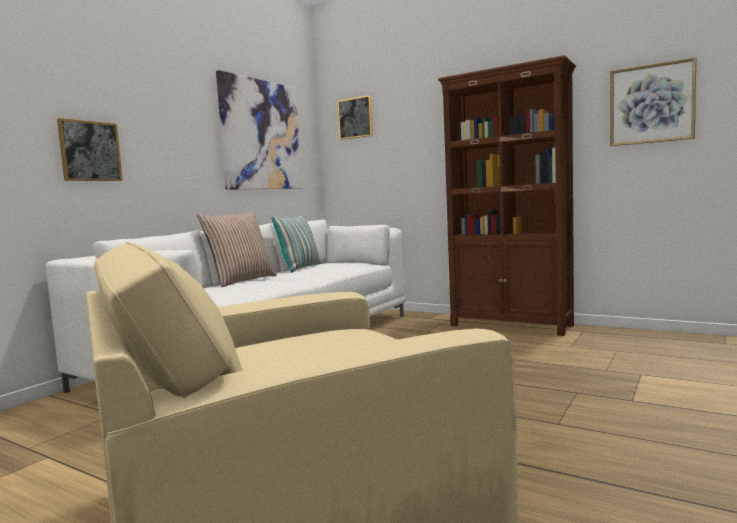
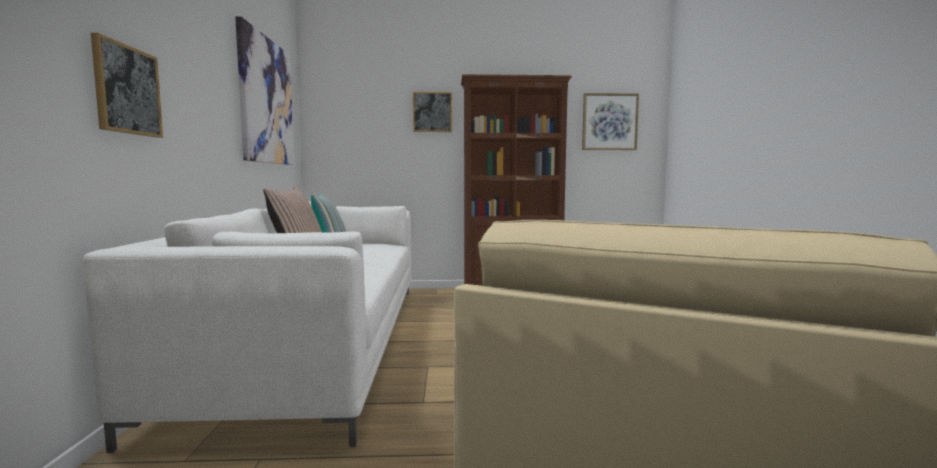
camera: 35 degrees left, 0 degrees up
picture [337,95,373,140] -> picture moved to [413,92,452,132]

